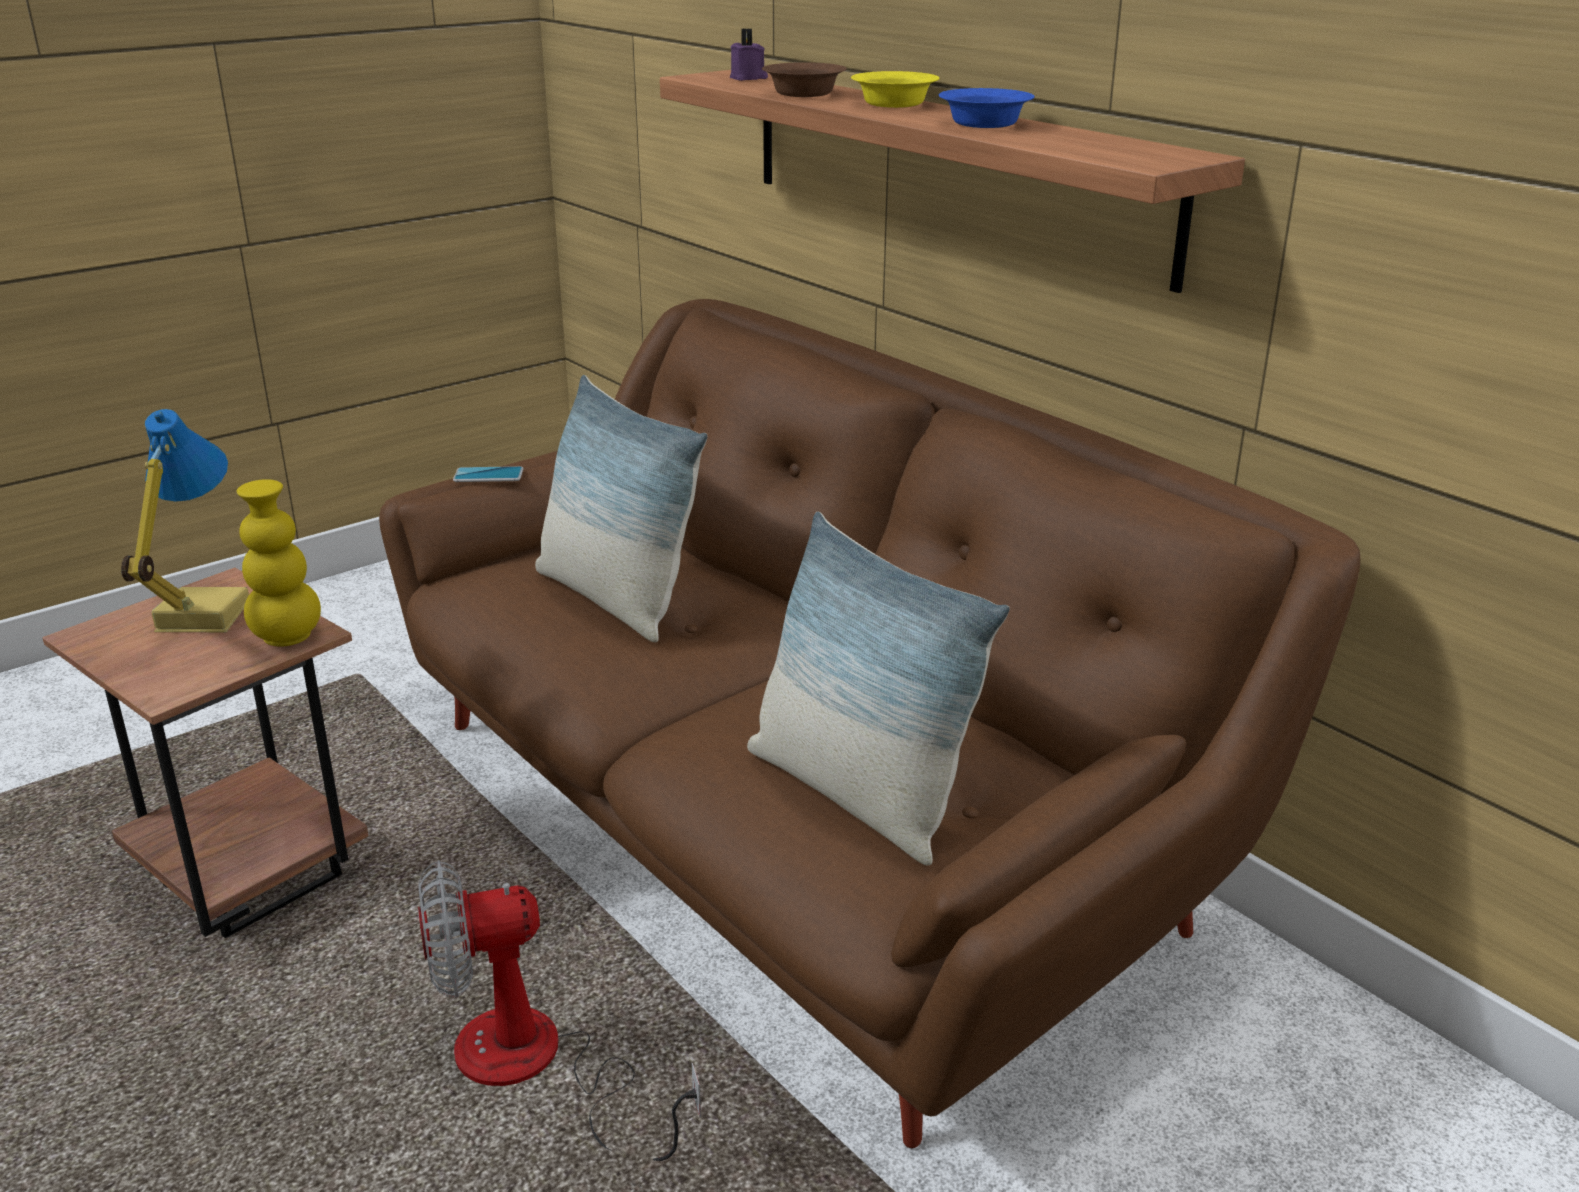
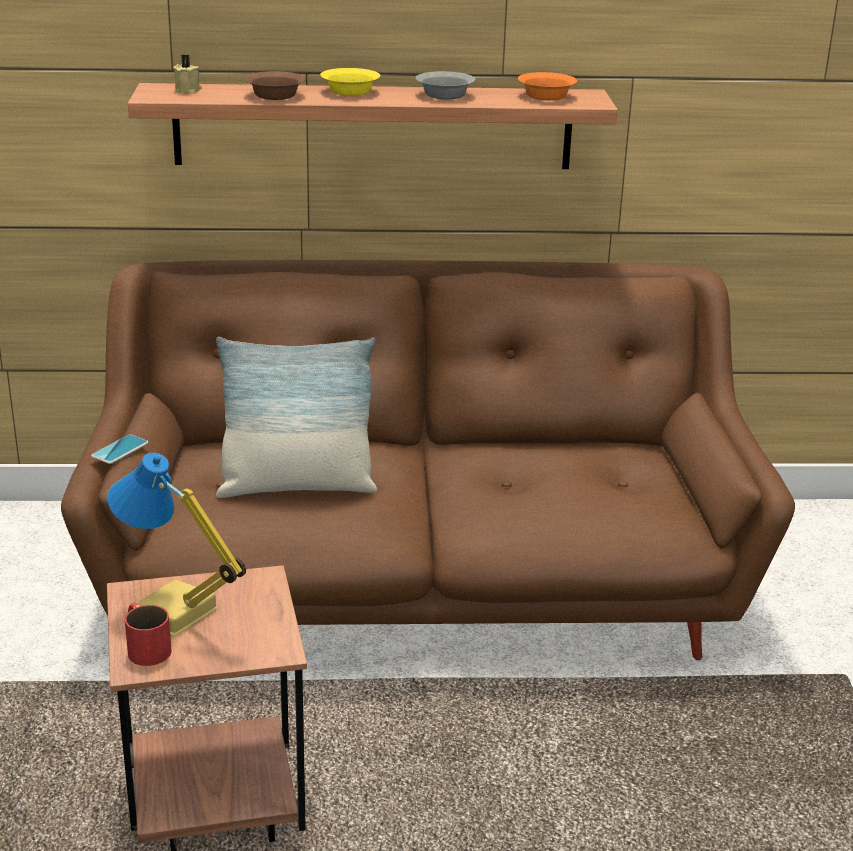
camera: 55 degrees left, 0 degrees up
yellow vase [237,479,321,646] -> none
fan [418,860,701,1161] -> none
purple candle [730,28,768,81] -> beige candle [173,55,202,94]
pillow [747,512,1010,866] -> none
blue bowl [939,88,1035,128] -> grey bowl [415,71,475,100]
none -> red mug [125,603,172,666]
none -> orange bowl [518,72,577,100]

